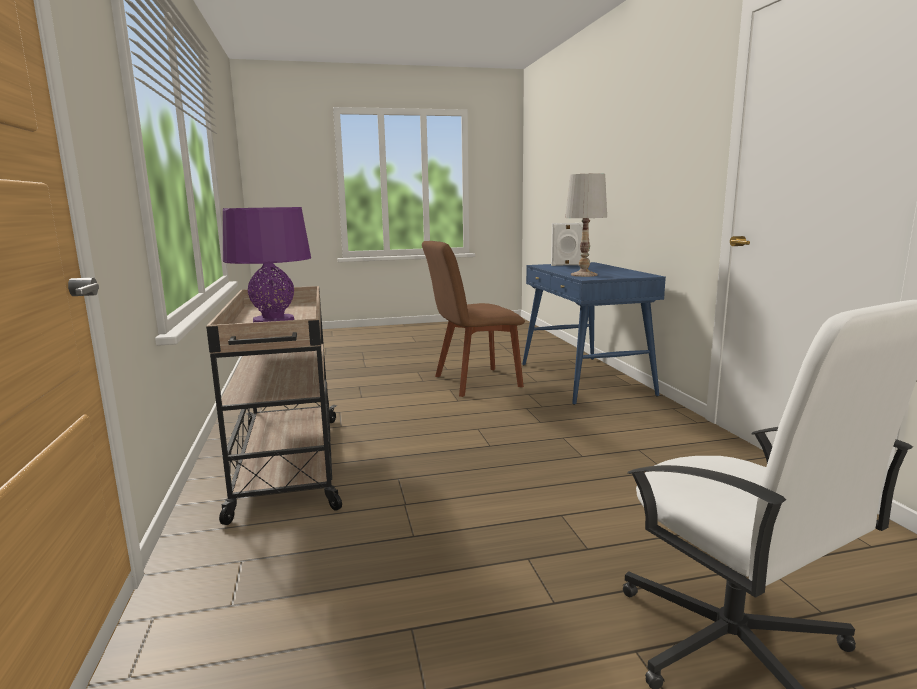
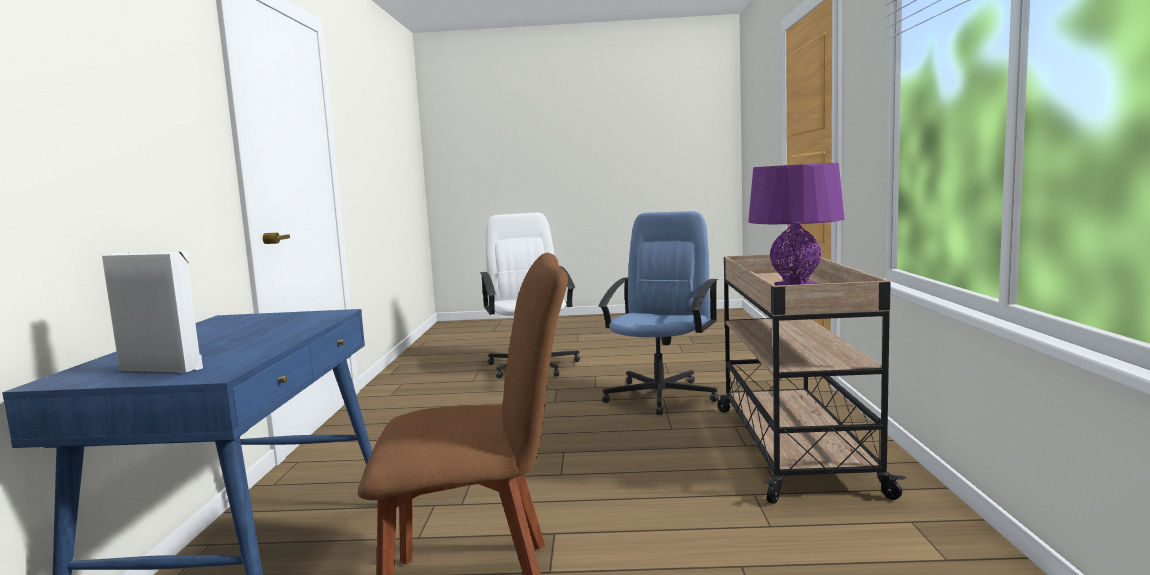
camera: 165 degrees left, 5 degrees down
white table lamp [565,173,607,277] -> none
none -> blue office chair [598,211,719,415]

